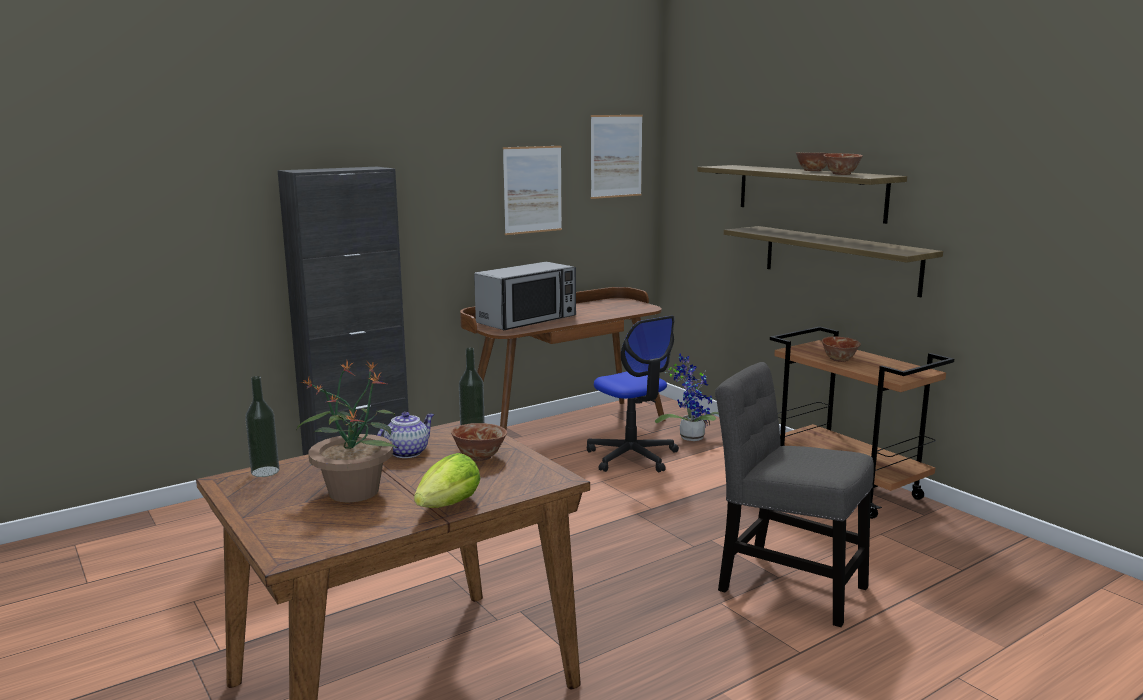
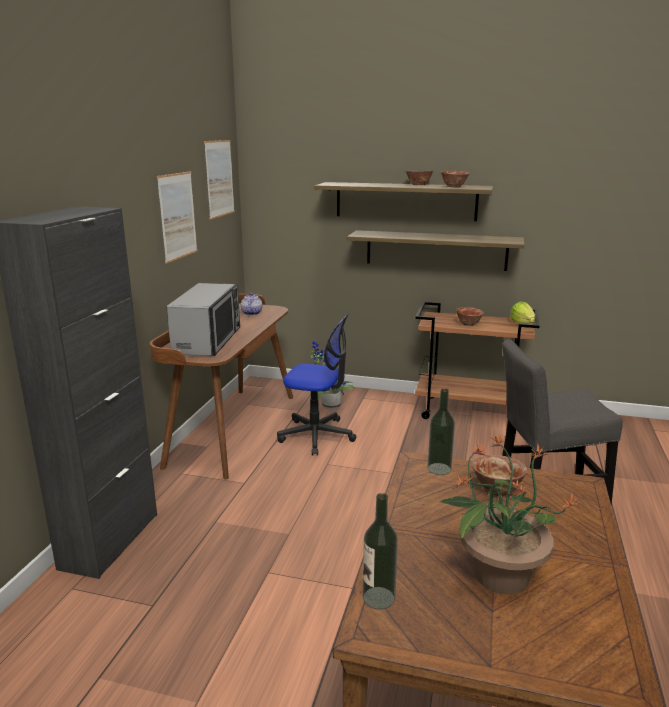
camera: 40 degrees left, 5 degrees up
teapot [377,412,434,458] -> teapot moved to [241,293,262,315]
lettuce [414,453,480,508] -> lettuce moved to [510,301,535,324]

